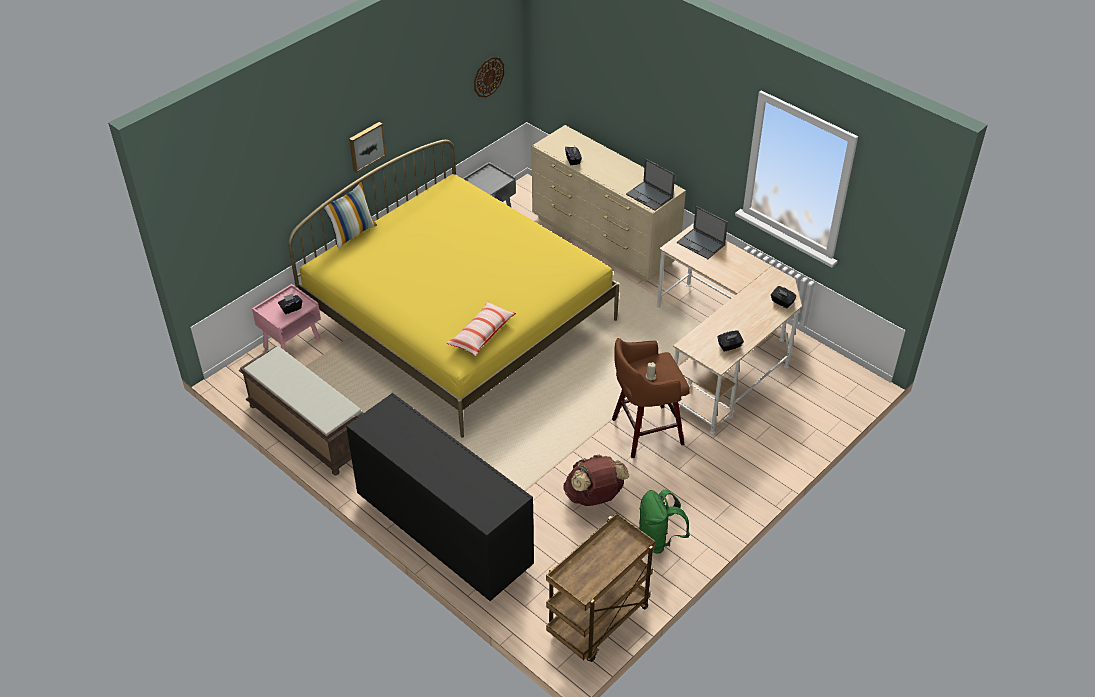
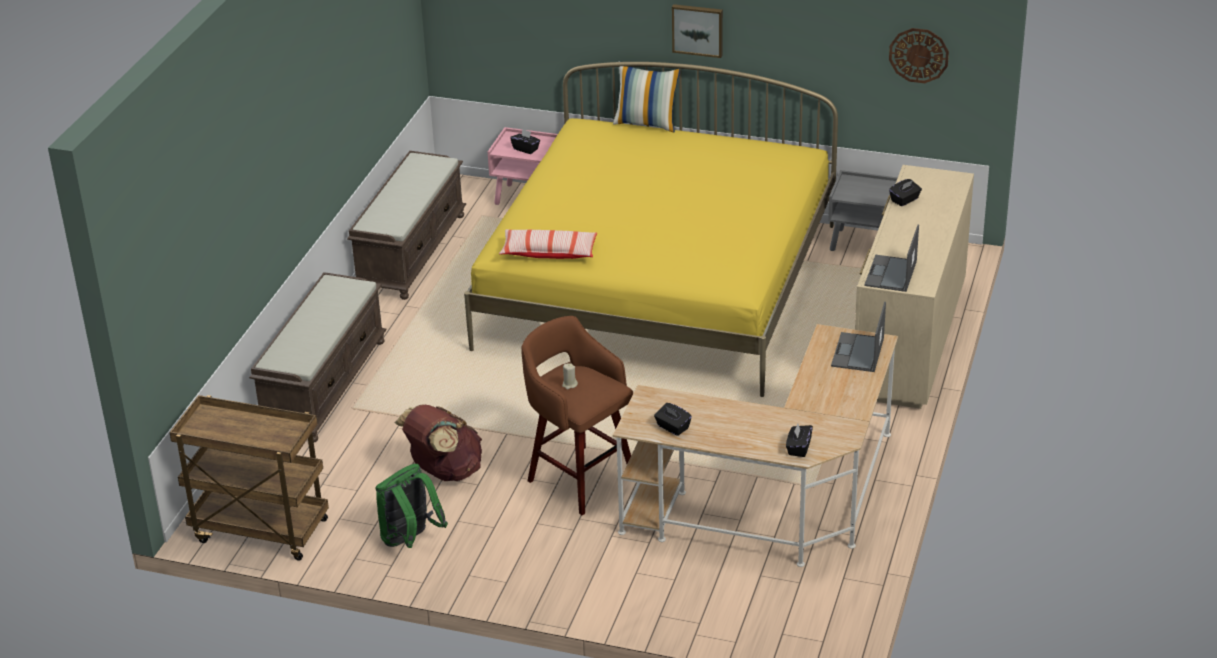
camera: 65 degrees right, 10 degrees down
black dresser [346,393,534,601] -> brown bench [249,272,387,442]

